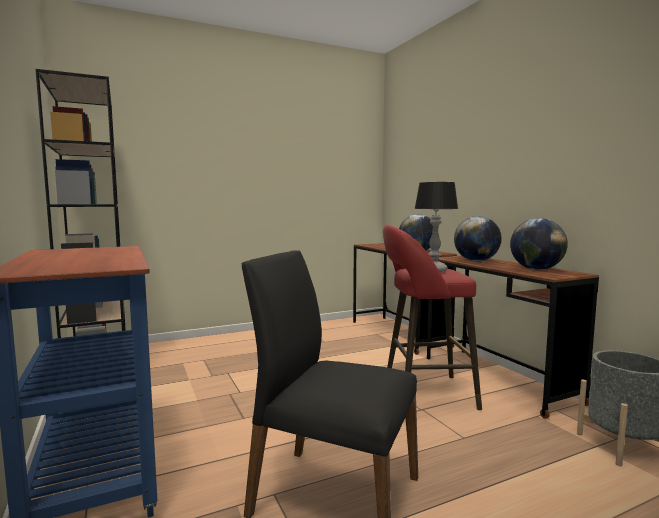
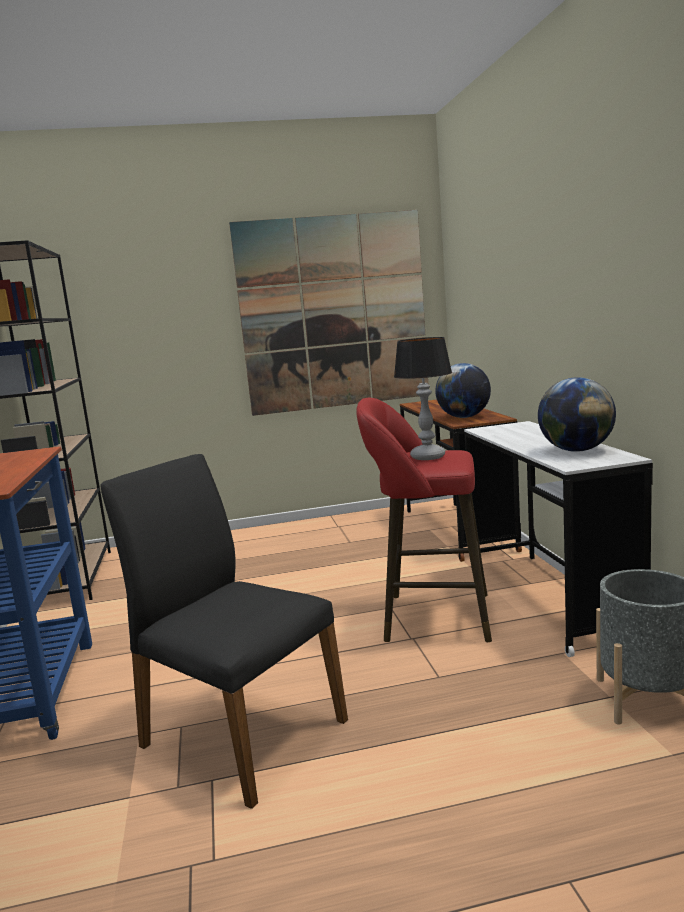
camera: 15 degrees right, 5 degrees up
brown desk [427,256,599,419] -> white desk [464,421,653,657]
globe [454,216,502,261] -> none
none -> picture [229,210,428,416]

